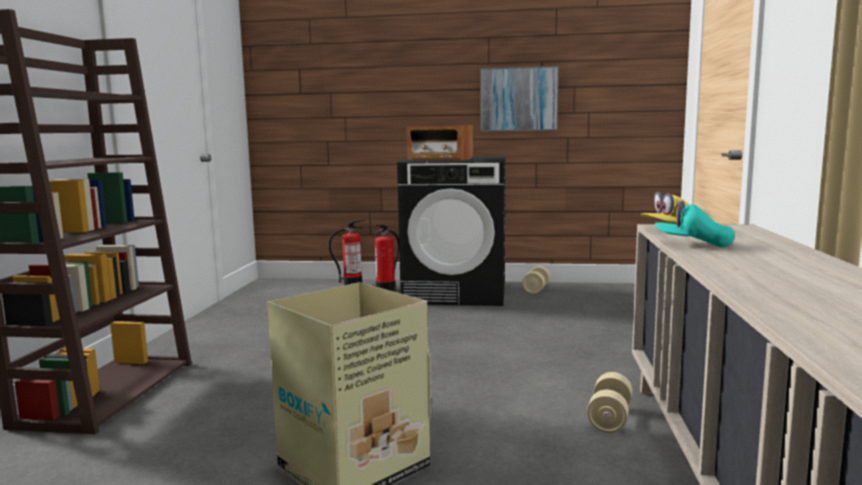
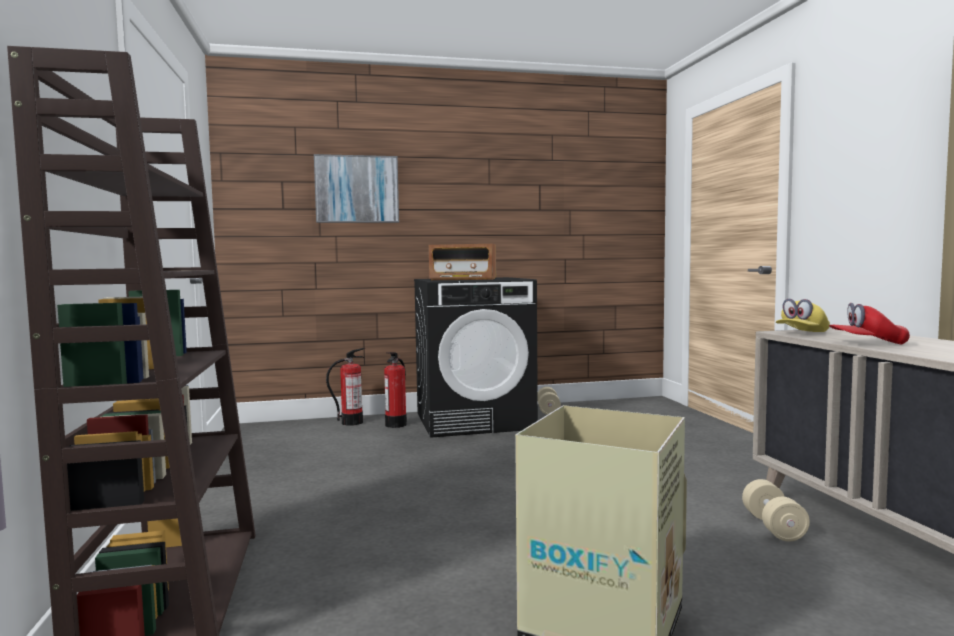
camera: 20 degrees left, 5 degrees down
picture [480,66,559,132] -> picture moved to [314,154,399,223]
turquoise cap [655,200,735,247] -> red cap [829,303,910,345]

